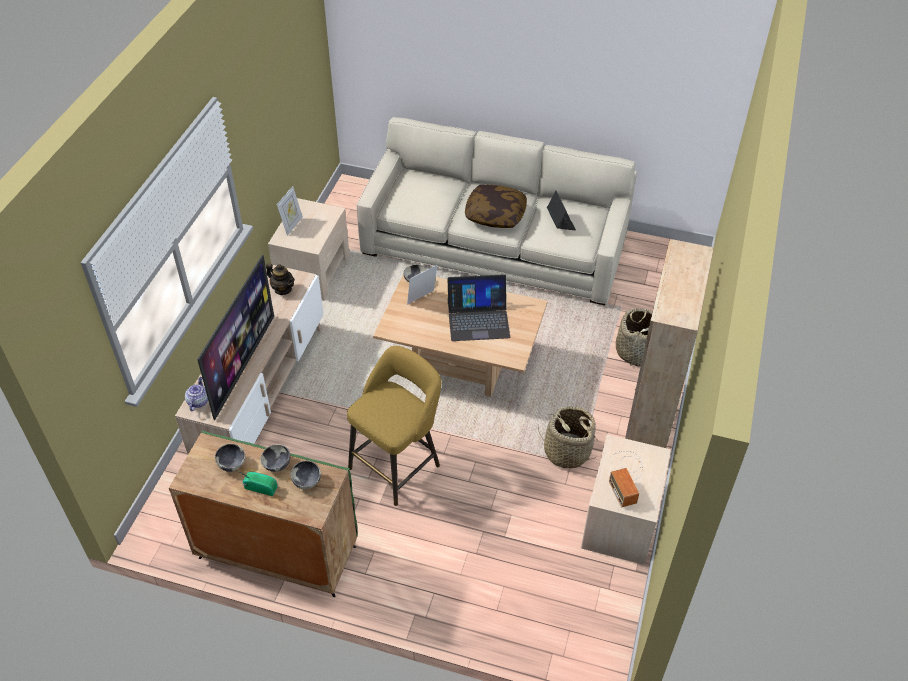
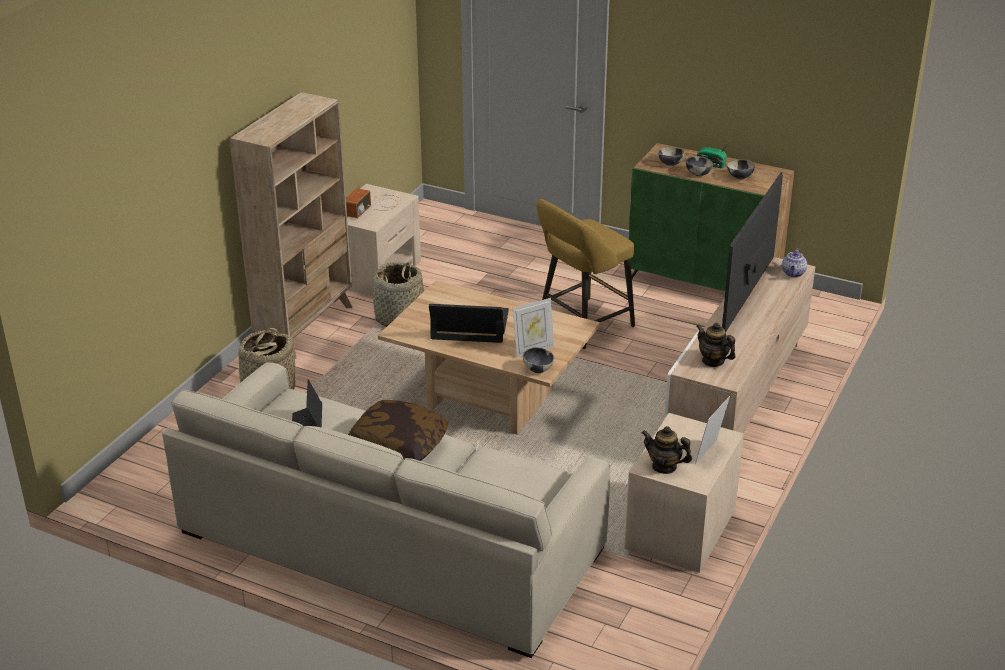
camera: 170 degrees left, 15 degrees down
radio [609,451,643,507] -> radio turned 150 degrees counterclockwise [346,188,401,218]
none -> teapot [642,426,692,474]

